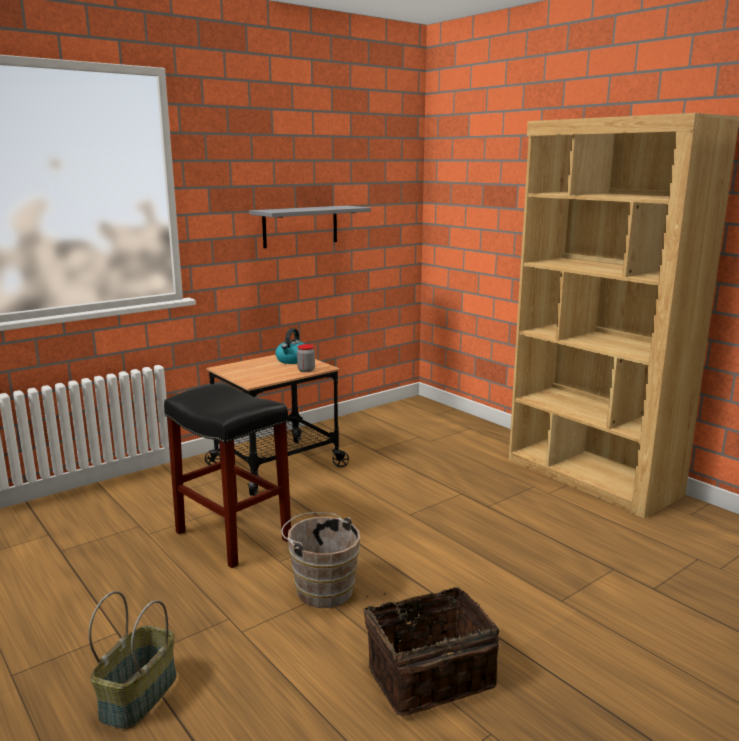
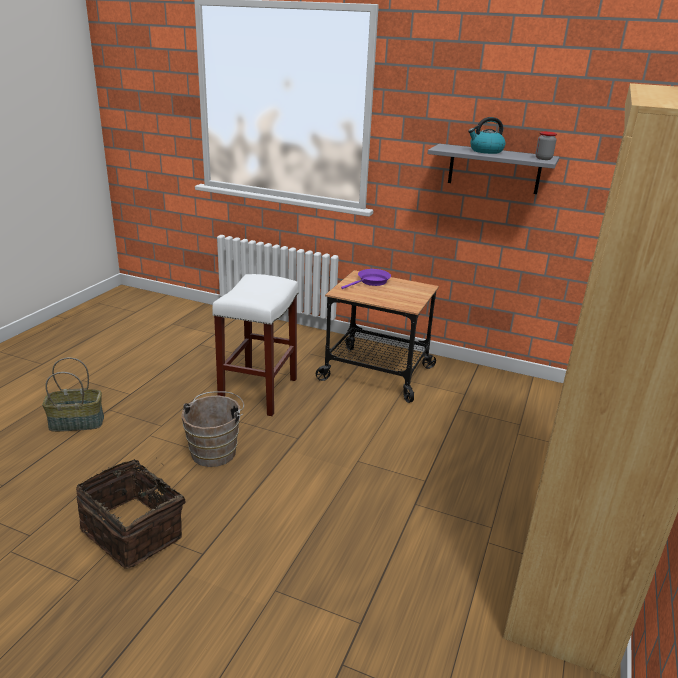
camera: 60 degrees right, 10 degrees up
black stool [164,383,291,568] -> white stool [212,274,299,416]
kettle [275,328,304,364] -> kettle moved to [468,117,505,154]
jar [297,344,315,372] -> jar moved to [535,132,557,160]
none -> purple frying pan [341,269,391,289]

